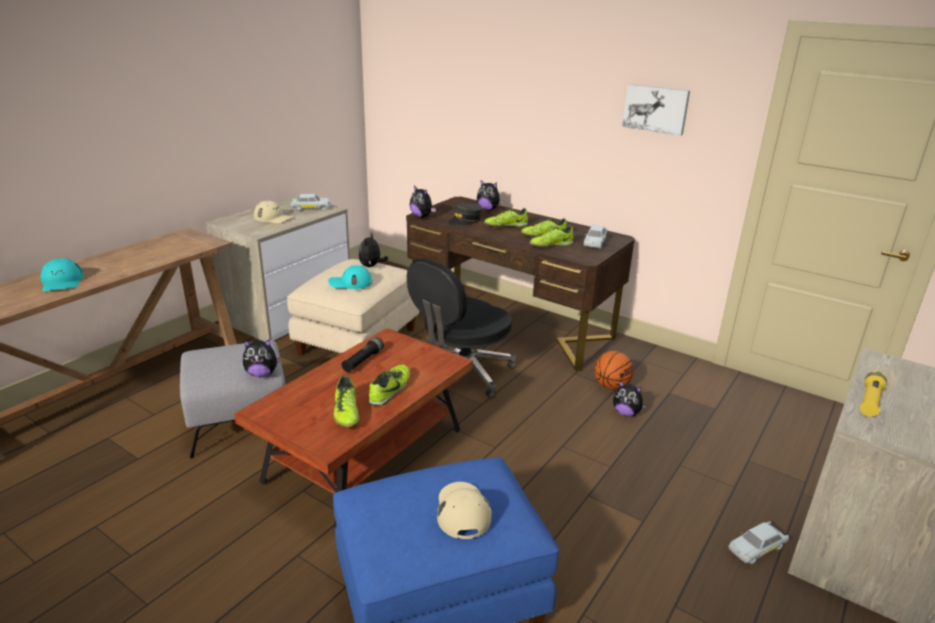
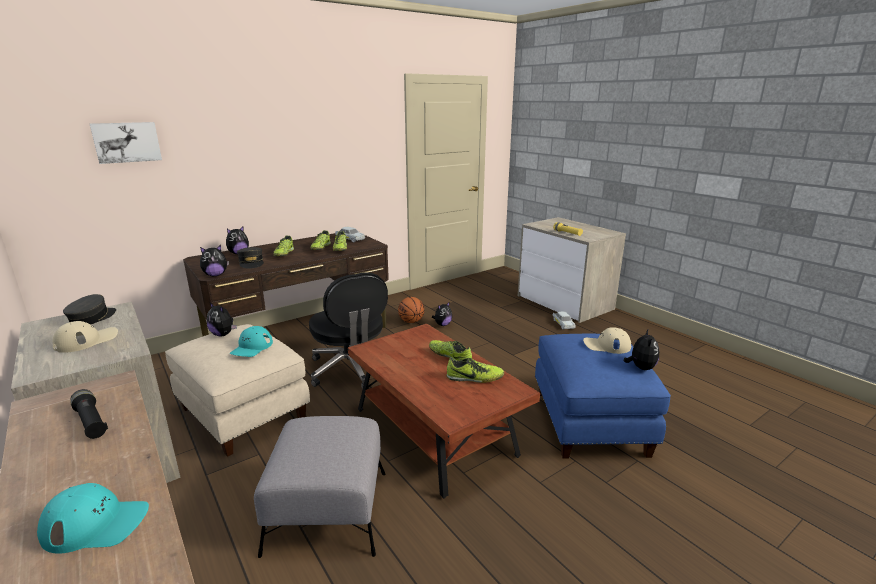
camera: 70 degrees left, 5 degrees down
plush toy [243,339,281,377] -> plush toy moved to [624,330,659,370]
white toy car [291,194,330,211] -> grey cap [63,294,116,324]
black flashlight [342,337,384,372] -> black flashlight moved to [70,389,108,439]
picture [622,84,690,136] -> picture moved to [90,122,162,164]

